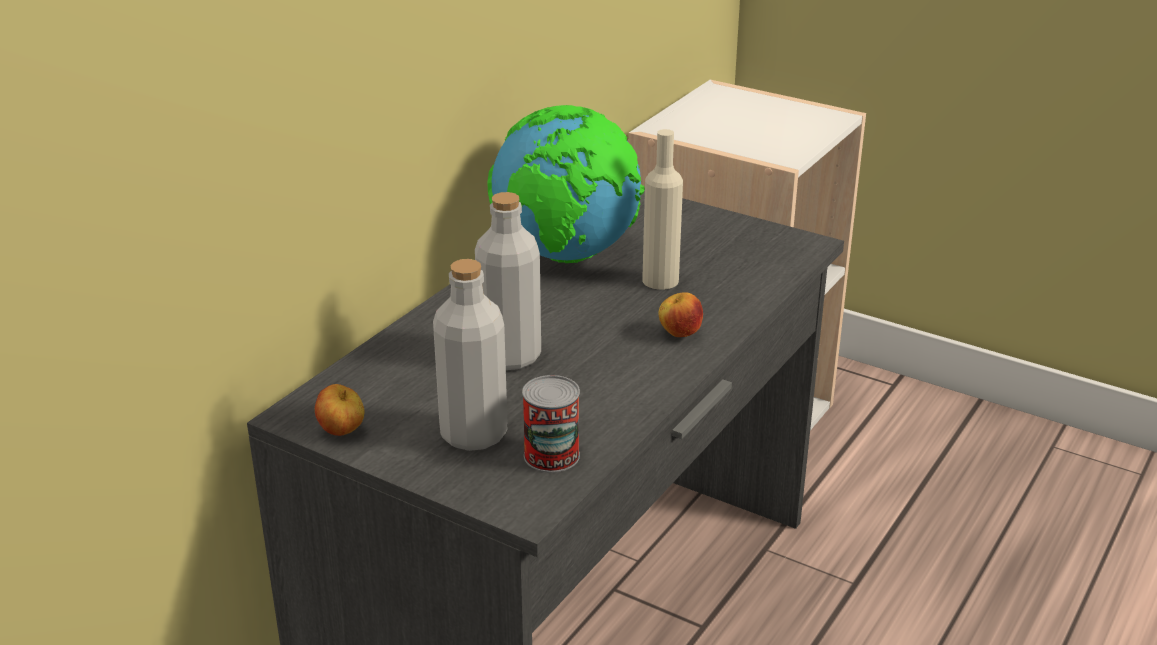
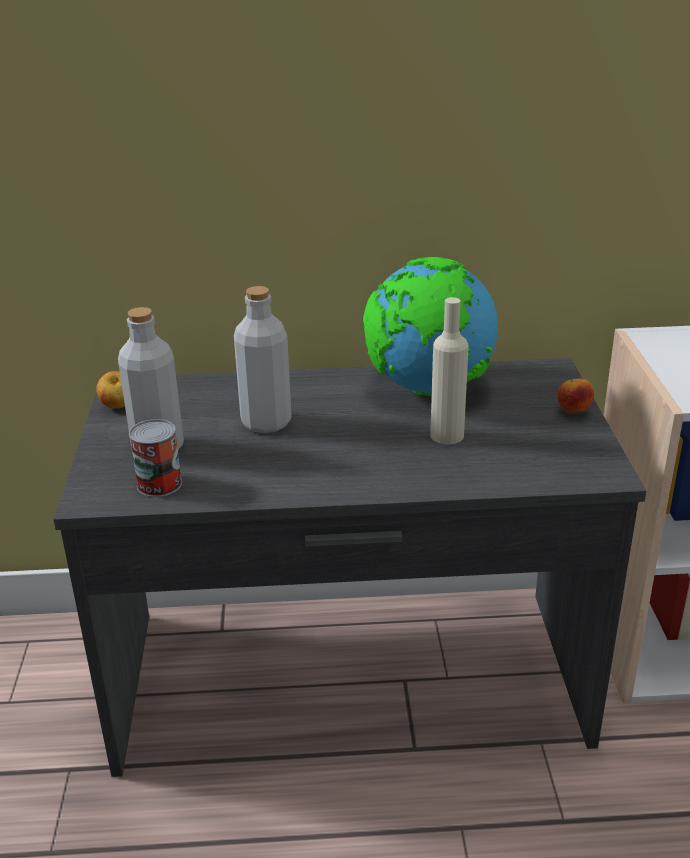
camera: 55 degrees right, 0 degrees up
apple [659,292,703,337] -> apple moved to [557,379,594,413]

